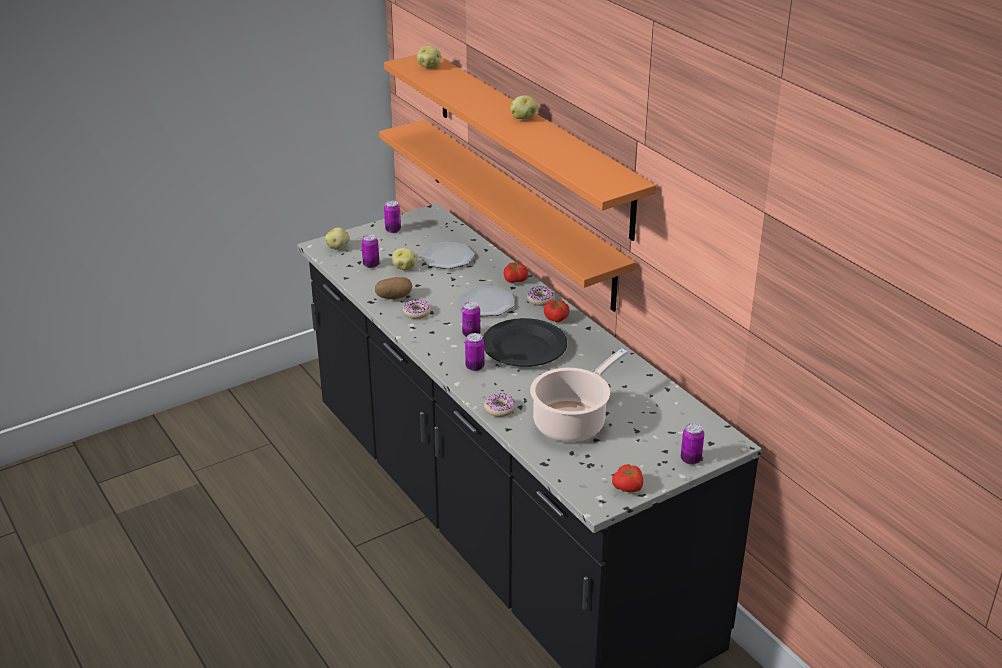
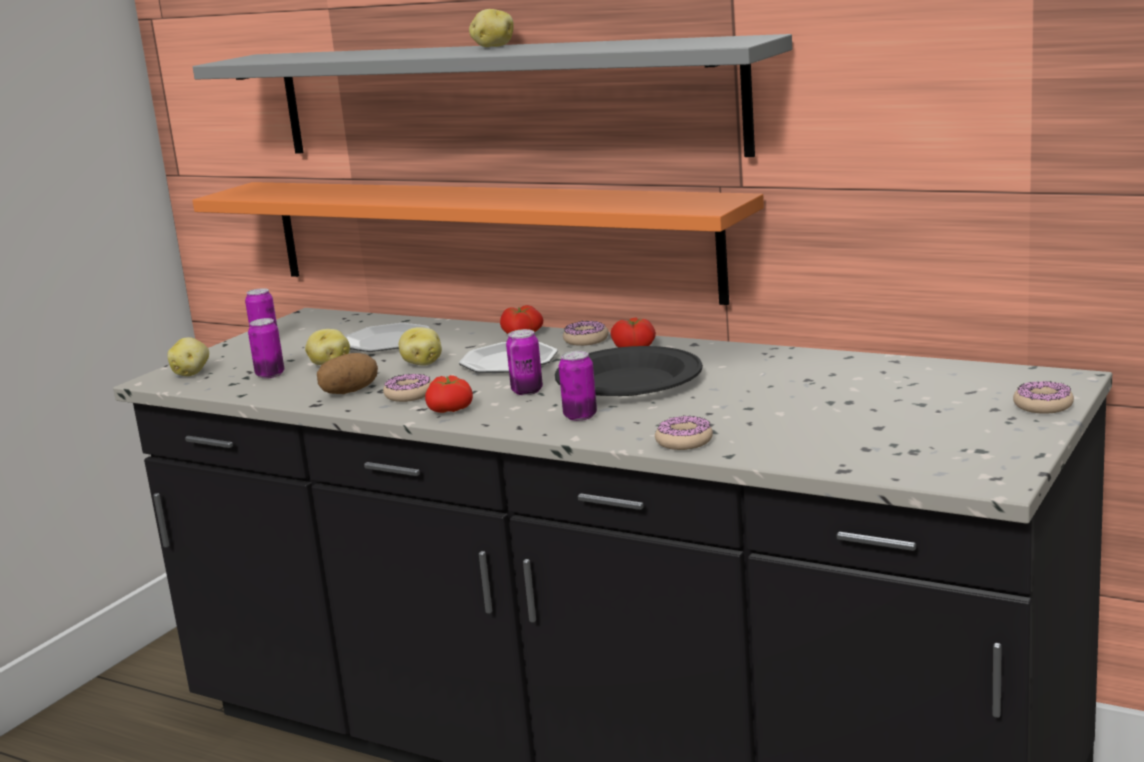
camera: 25 degrees left, 15 degrees down
orange shelf [384,55,656,241] -> grey shelf [193,34,792,157]
potato [417,46,441,69] -> potato moved to [399,327,442,366]
cooking pot [530,348,628,442] -> none
tomato [612,464,643,492] -> tomato moved to [425,375,473,413]
can [681,423,704,465] -> donut [1013,381,1074,414]

